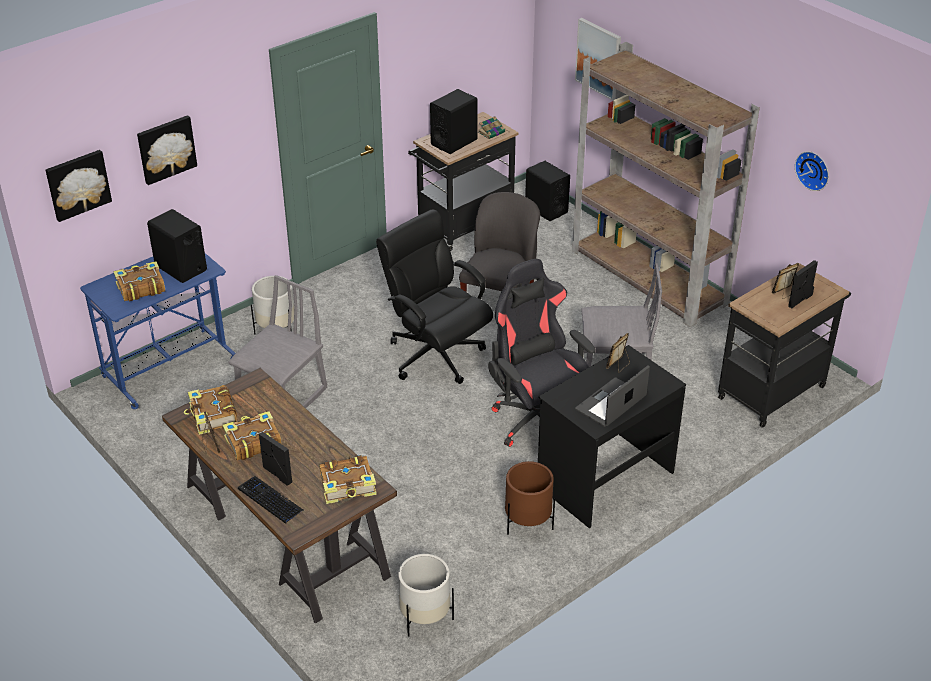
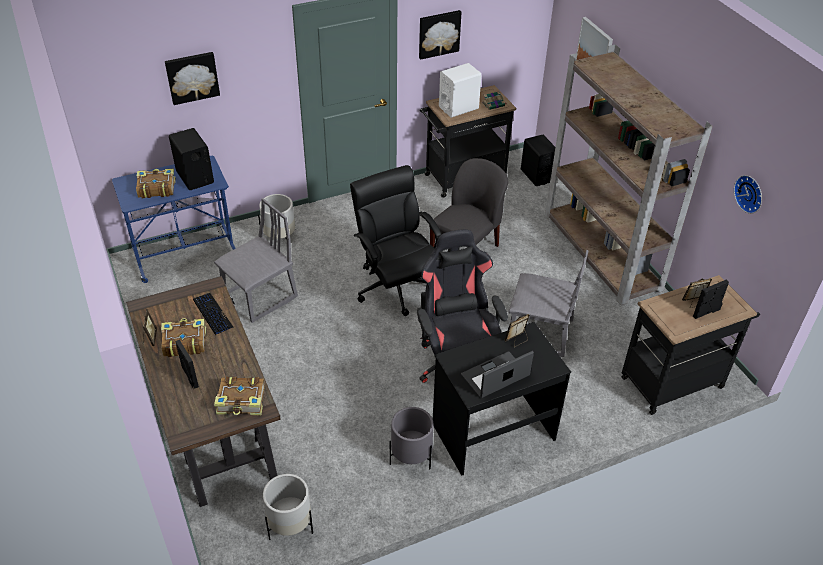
camera: 15 degrees right, 5 degrees up
picture [45,150,112,222] -> picture moved to [419,10,462,59]
book [184,385,237,435] -> none
keyboard [238,476,304,524] -> keyboard moved to [193,293,234,335]
black speaker [430,89,478,154] -> white speaker [439,63,481,118]
brown planter [505,461,555,535] -> grey planter [390,407,434,469]

